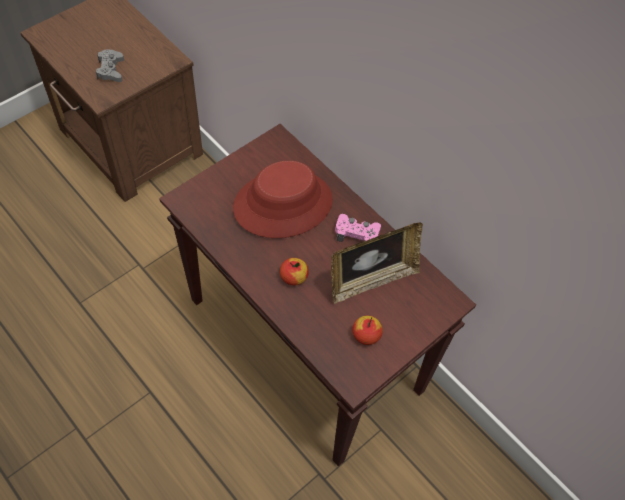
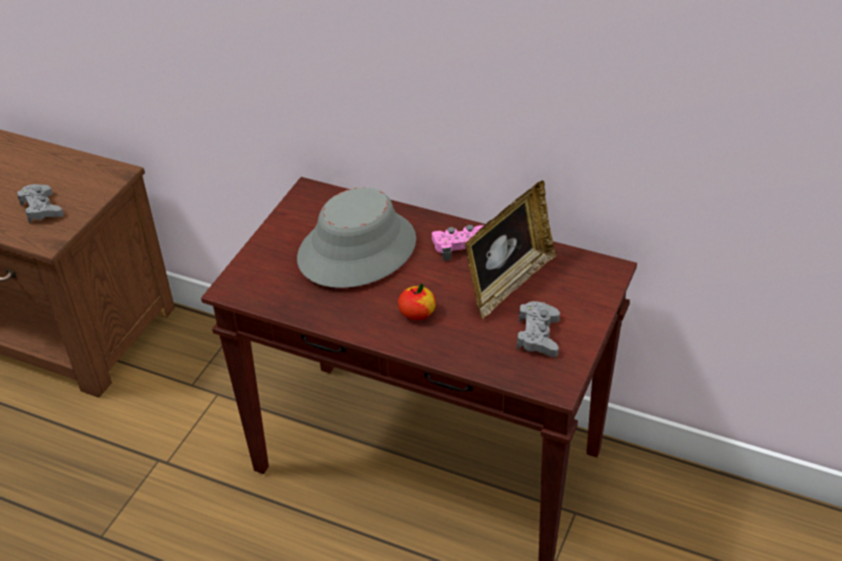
camera: 20 degrees left, 15 degrees down
red hat [233,161,333,238] -> grey hat [297,187,416,288]
apple [352,315,383,345] -> grey game controller [517,301,560,357]

